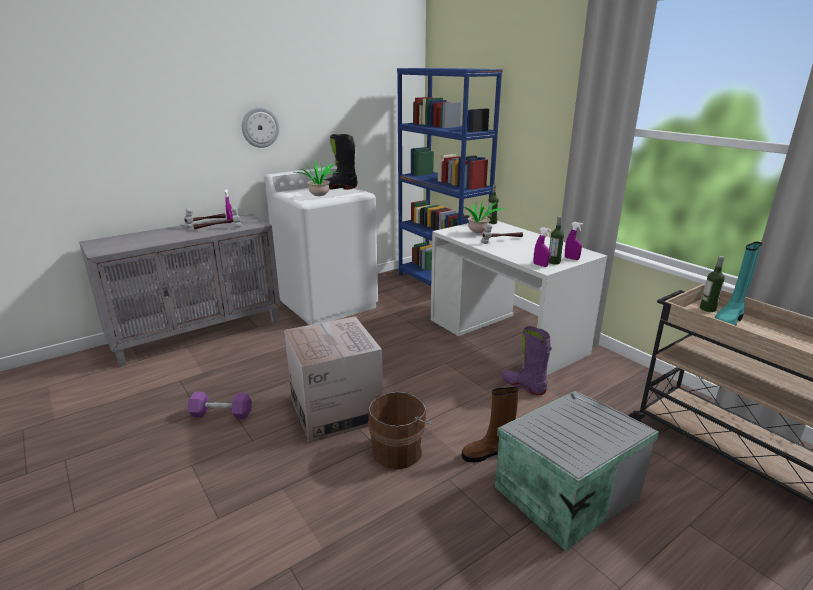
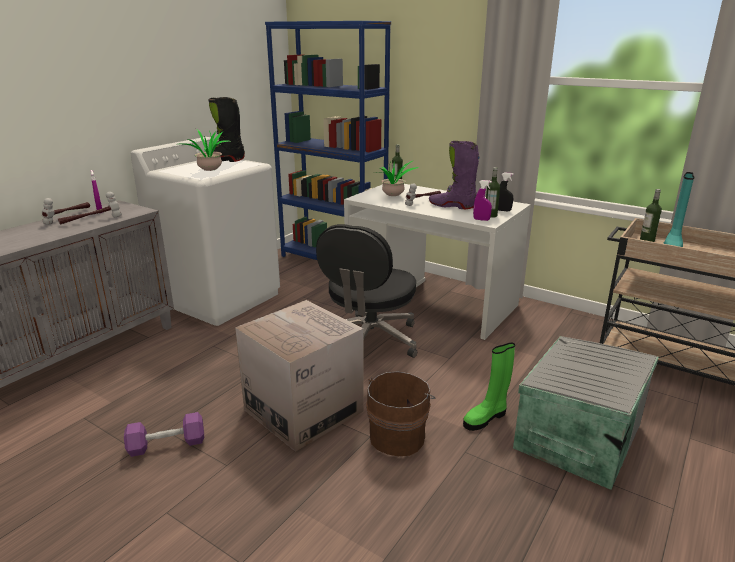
camera: 20 degrees left, 0 degrees up
wall clock [242,107,279,148] -> none
brown boot [462,387,518,462] -> green boot [463,342,515,431]
purple boot [502,326,552,395] -> purple boot moved to [429,141,480,209]
purple spray bottle [565,222,583,260] -> black spray bottle [498,173,514,211]
none -> black office chair [316,224,417,358]

